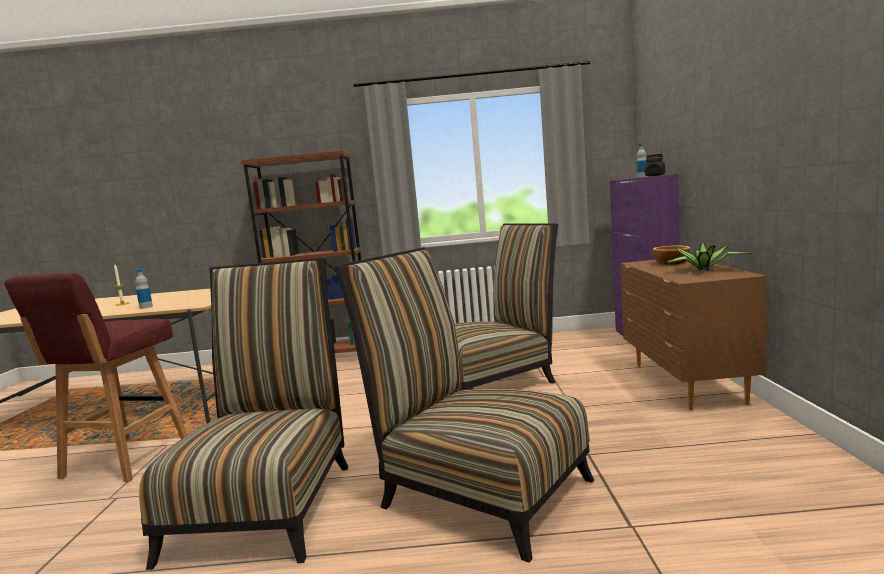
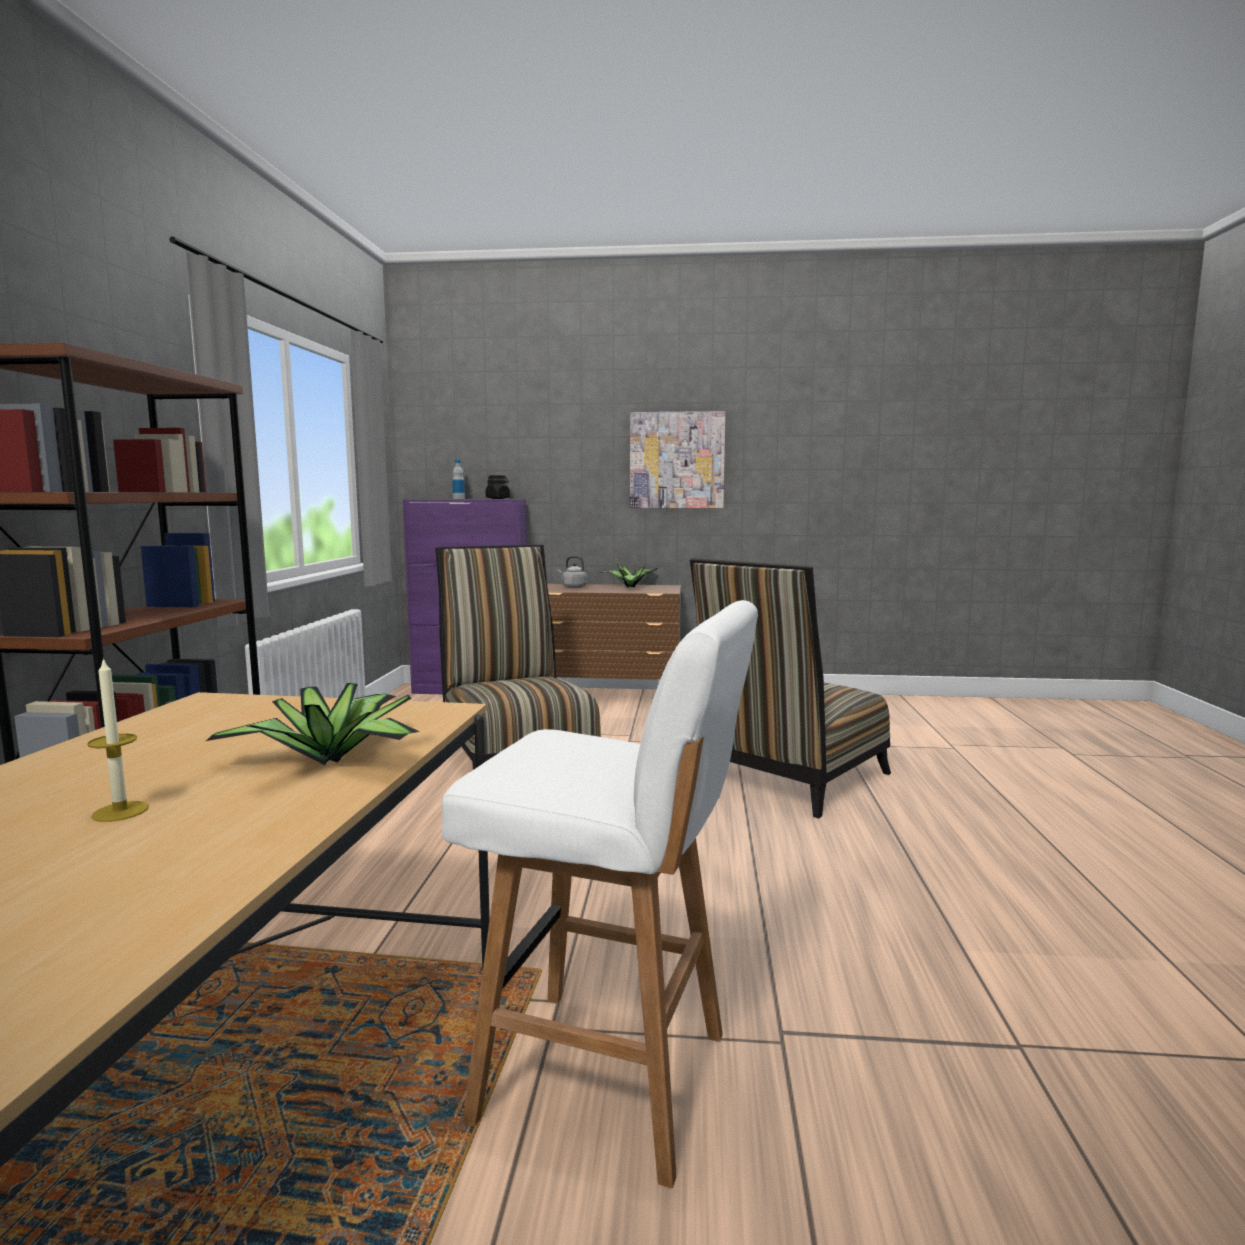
camera: 85 degrees left, 0 degrees up
red stool [4,273,188,482] -> white stool [442,600,758,1188]
bottle [135,268,153,309] -> potted plant [206,683,419,765]
chair [139,258,348,570] -> none
bowl [652,245,690,265] -> grey kettle [557,556,587,588]
none -> picture [630,411,726,508]

